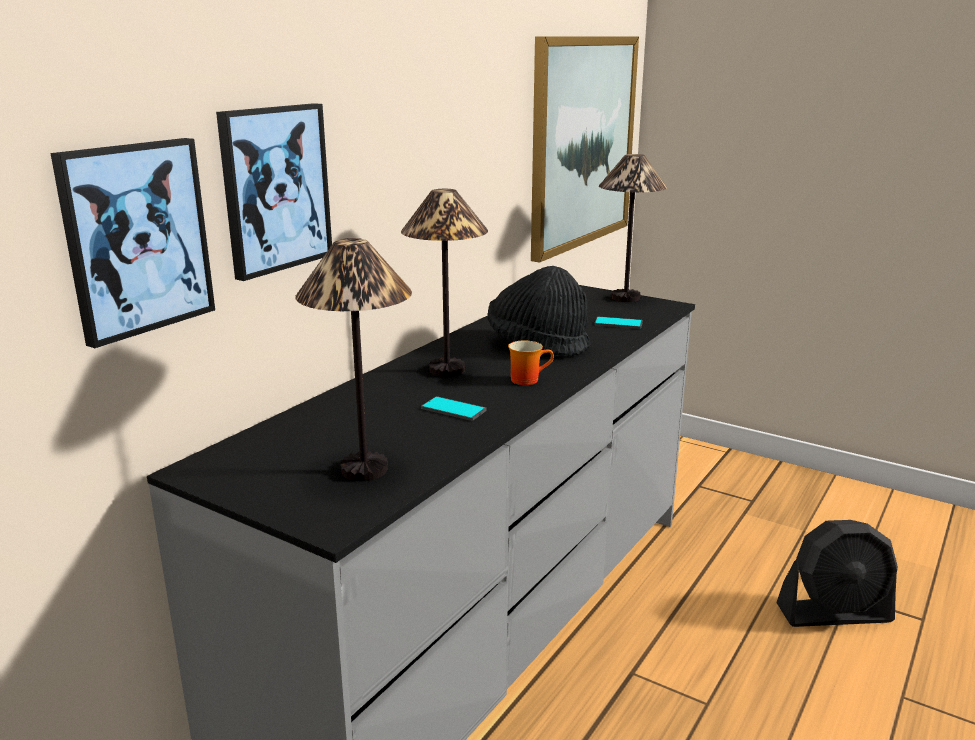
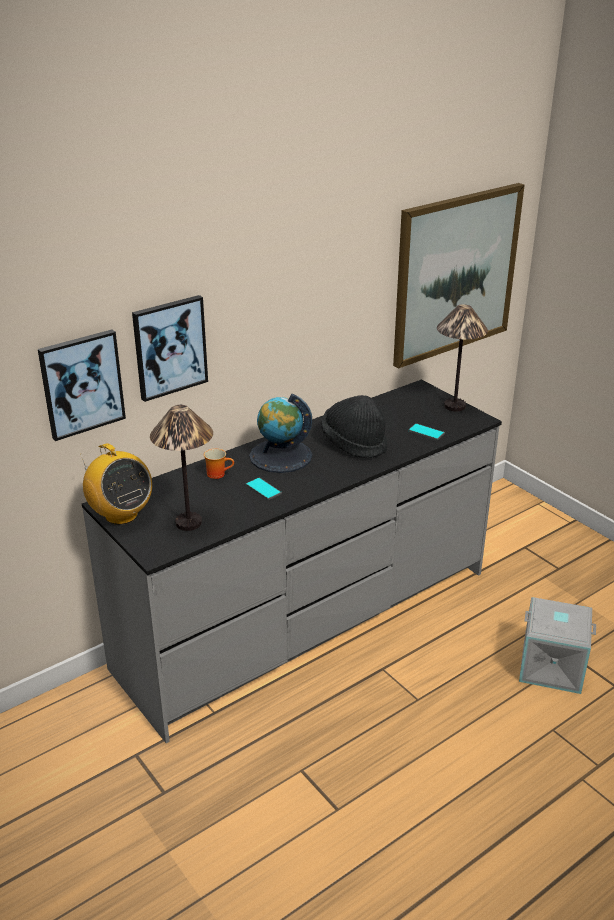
camera: 20 degrees right, 10 degrees up
table lamp [401,189,488,377] -> globe [249,394,312,473]
mug [508,341,554,385] -> mug moved to [204,448,234,479]
black fan [776,520,898,627] -> grey storage box [519,597,596,694]
none -> radio [80,444,152,525]

